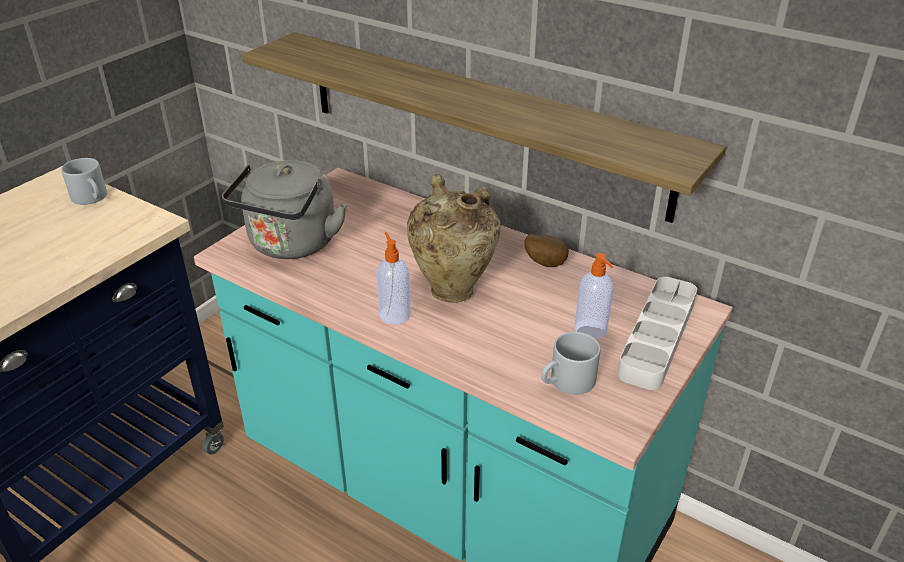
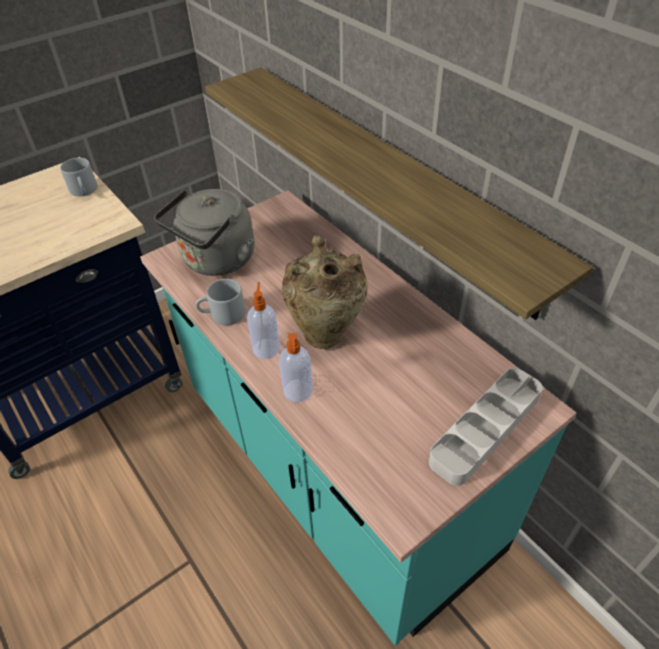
camera: 20 degrees right, 10 degrees up
potato [524,234,569,267] -> none
grey mug [541,332,600,395] -> grey mug moved to [196,279,245,325]
soap dispenser [575,253,613,339] -> soap dispenser moved to [279,333,313,402]

